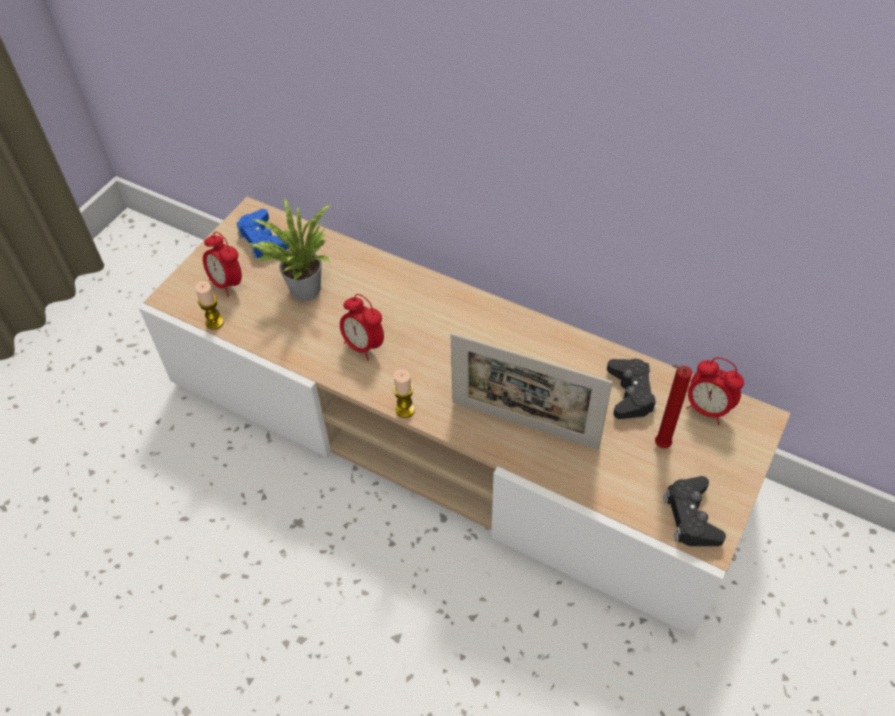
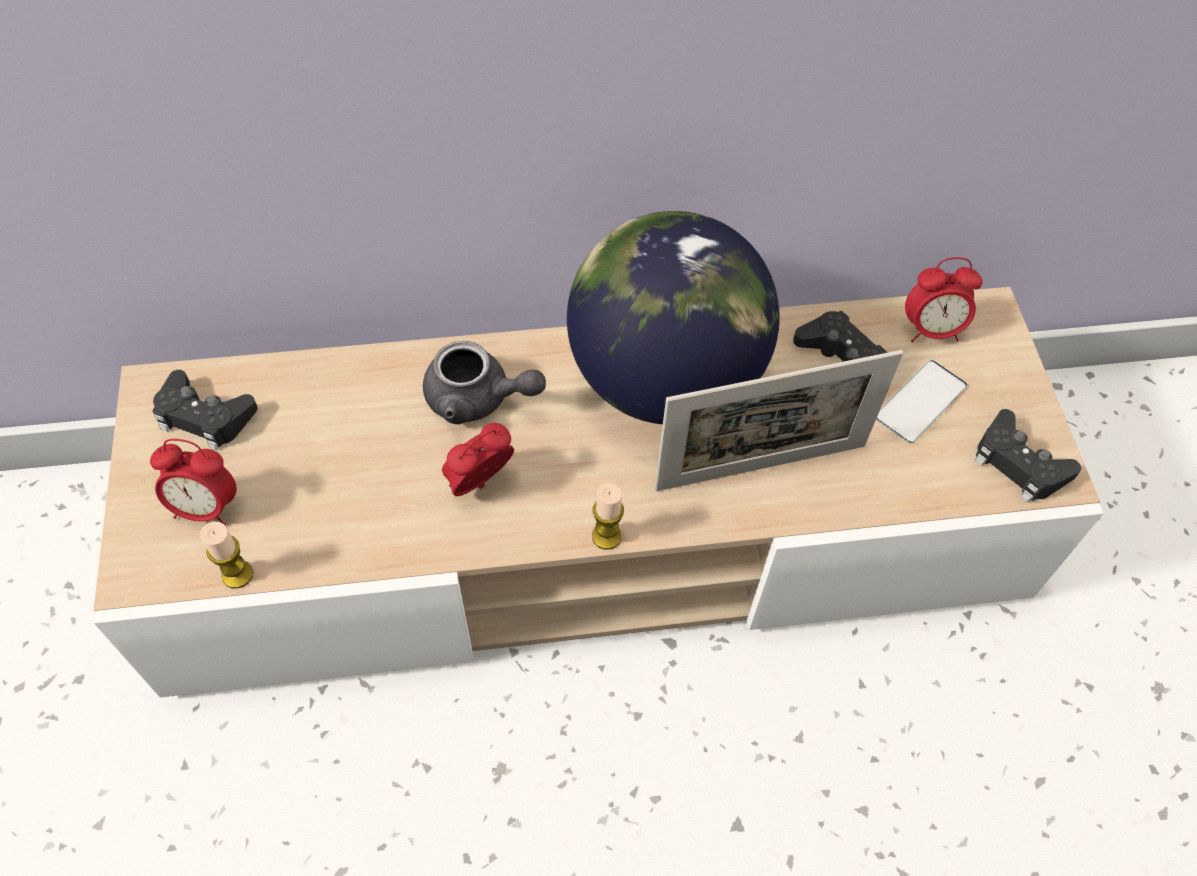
camera: 40 degrees left, 5 degrees up
blue game controller [237,209,290,259] -> black game controller [153,370,258,450]
potted plant [248,197,331,301] -> none
alarm clock [340,294,384,360] -> alarm clock turned 135 degrees clockwise [442,423,514,496]
red candle [655,365,692,448] -> phone [876,360,967,444]
none -> grey teapot [423,341,546,425]
none -> globe [567,211,780,424]

